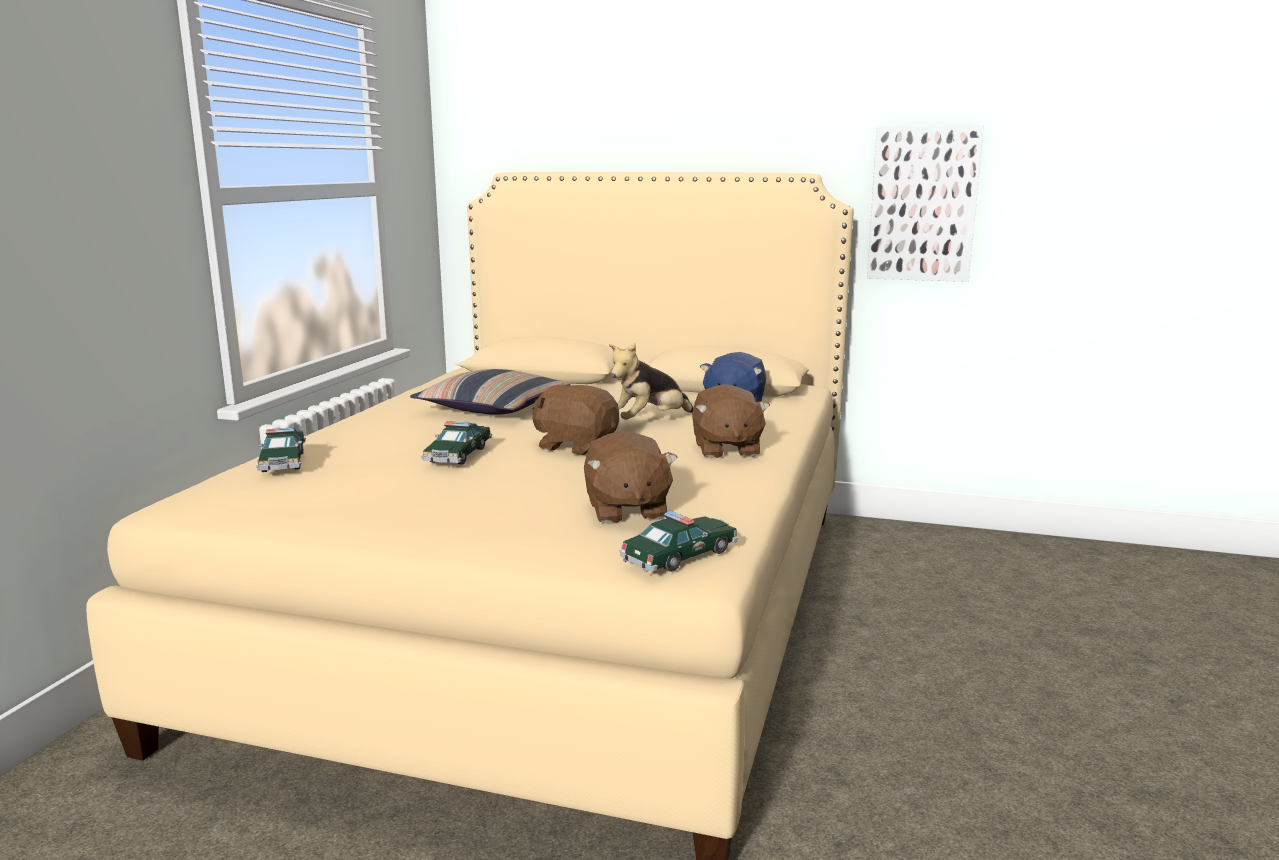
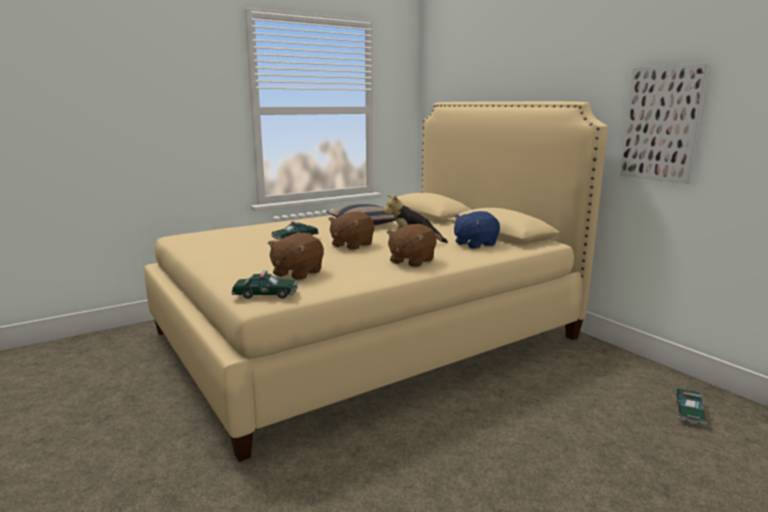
camera: 40 degrees right, 0 degrees up
toy car [256,427,306,472] -> toy car moved to [675,389,707,425]
brown plush toy [532,385,619,455] -> brown plush toy turned 120 degrees counterclockwise [329,211,375,250]

